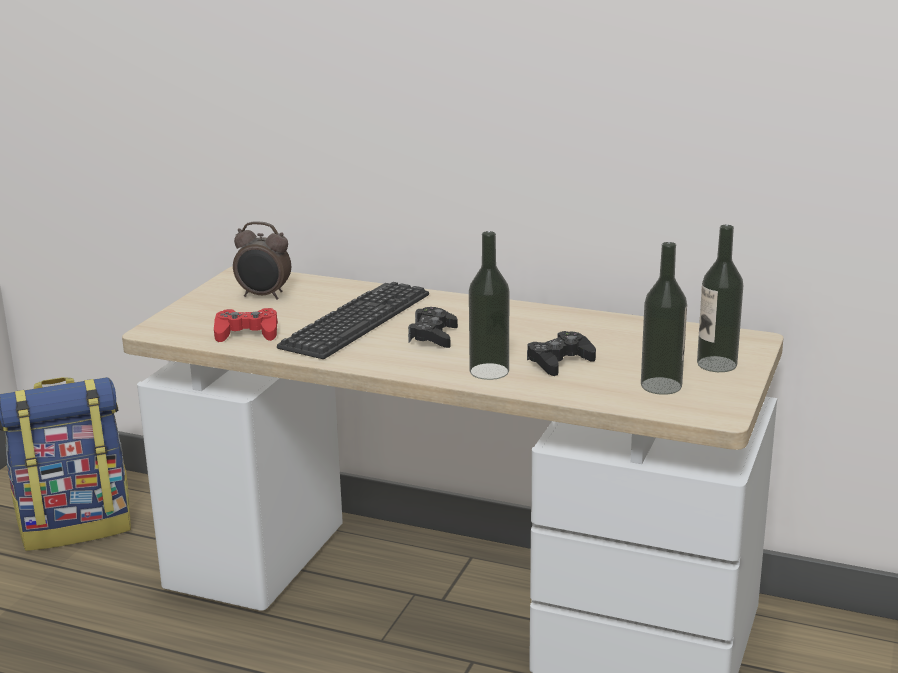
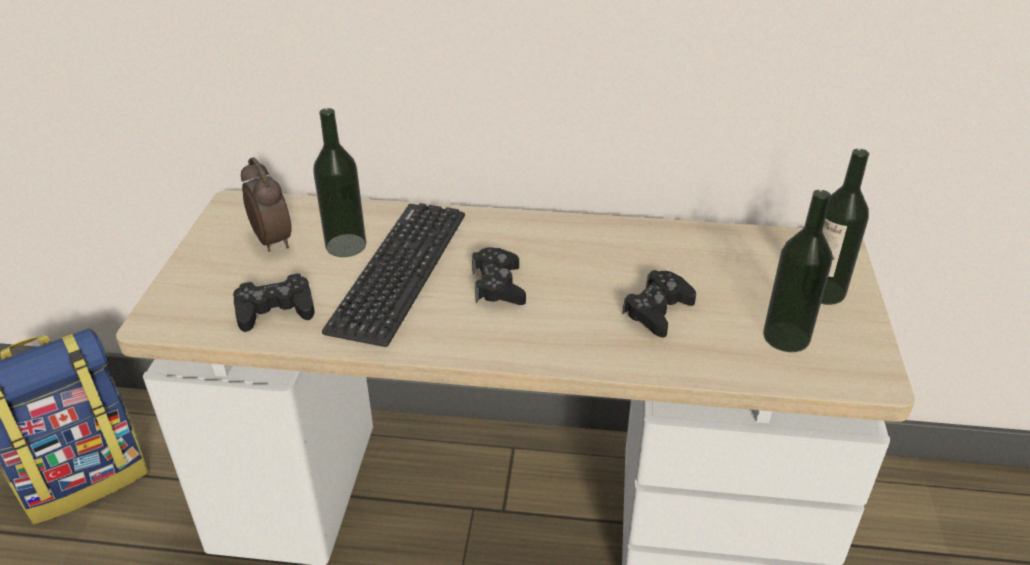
camera: 15 degrees left, 15 degrees up
red game controller [214,308,278,342] -> black game controller [233,273,314,332]
alarm clock [233,221,291,300] -> alarm clock turned 120 degrees counterclockwise [241,157,292,252]
bottle [469,231,509,380] -> bottle moved to [313,108,366,257]

